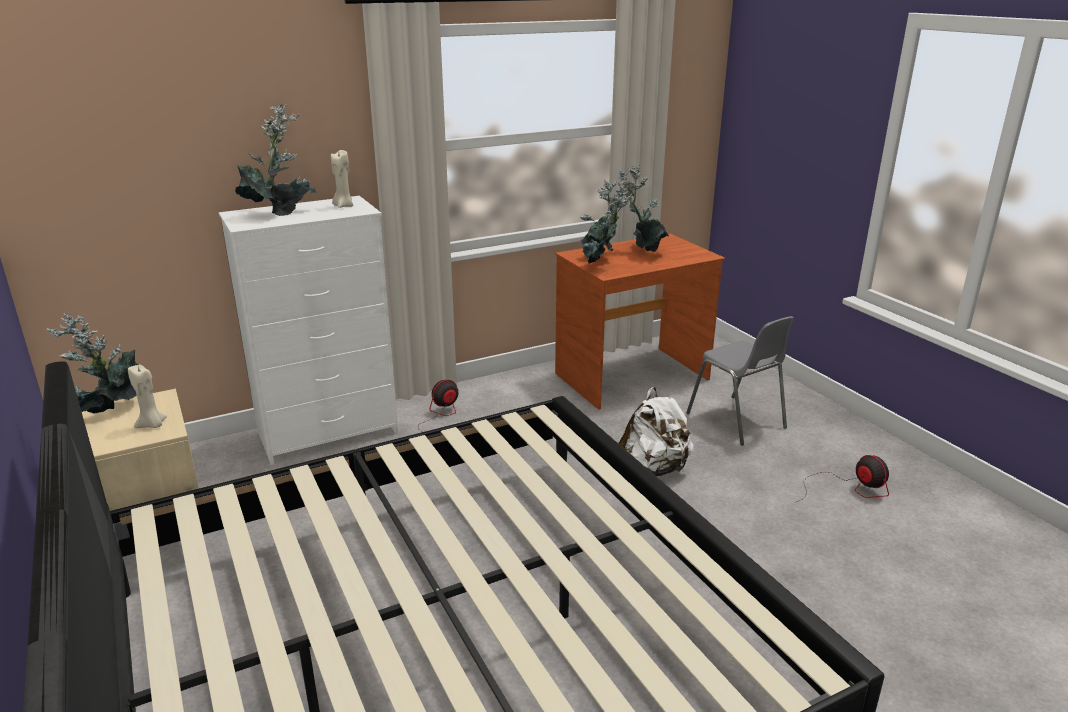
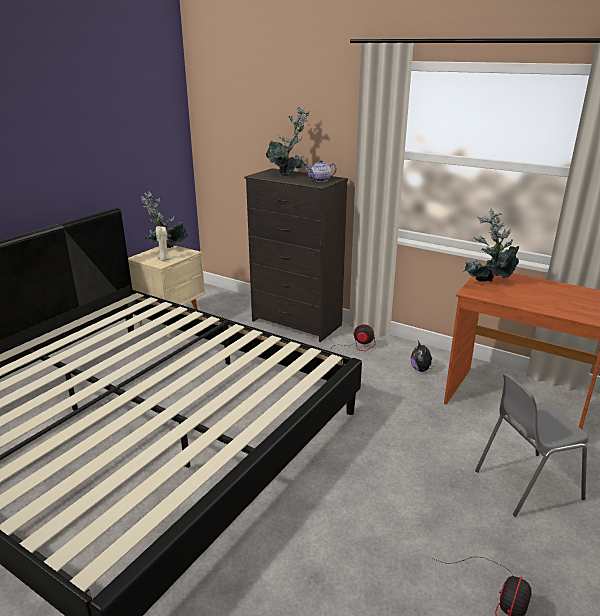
camera: 60 degrees right, 0 degrees up
white dresser [219,196,398,465] -> black dresser [245,168,348,342]
beige candle [331,150,353,208] -> teapot [305,160,336,182]
potted plant [617,165,669,252] -> none
white backpack [618,387,694,476] -> none
grey chair [686,316,794,446] -> grey chair turned 45 degrees clockwise [475,373,589,517]
none -> plush toy [411,341,434,372]

